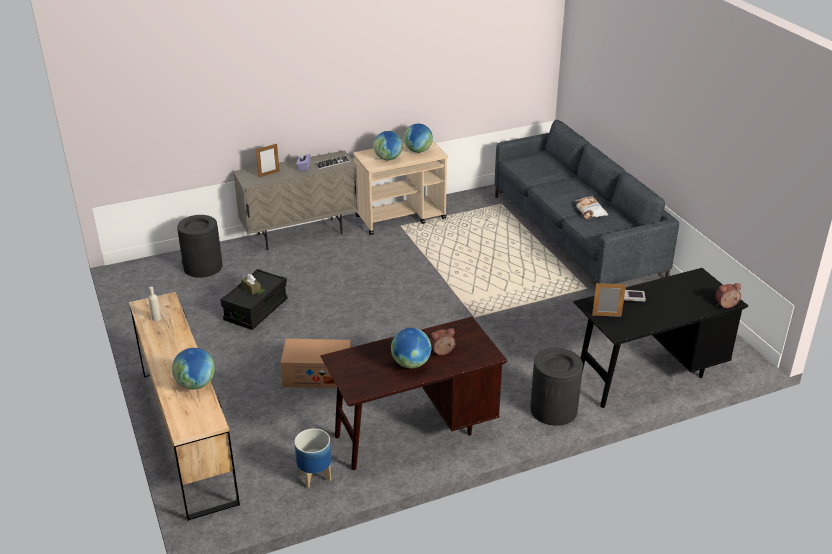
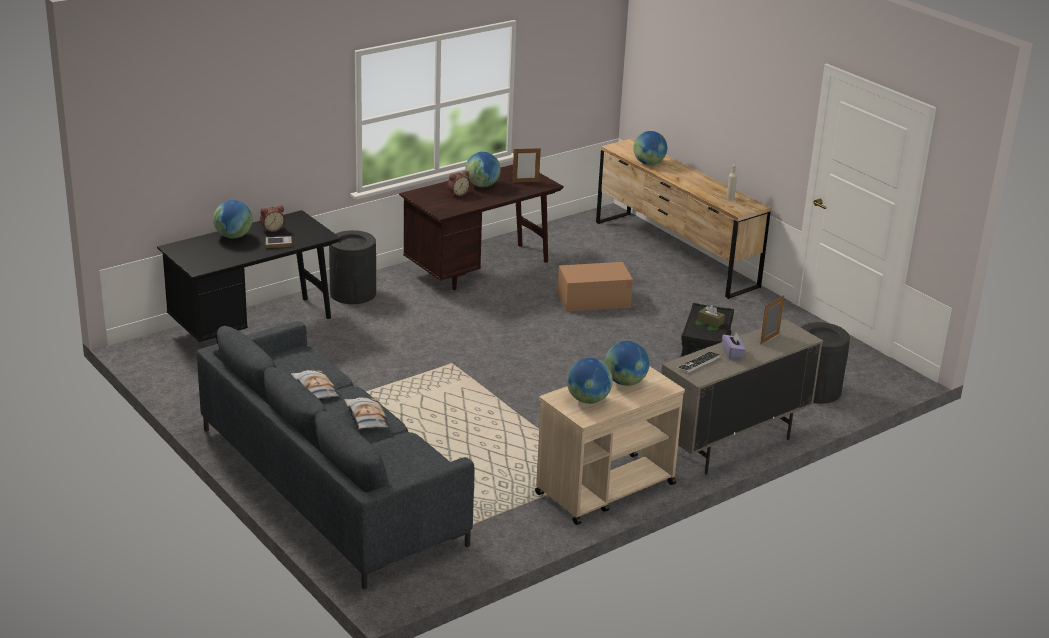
camera: 165 degrees right, 5 degrees down
planter [294,428,331,488] -> none
picture frame [592,283,626,317] -> picture frame moved to [512,148,541,183]
alarm clock [715,283,741,308] -> alarm clock moved to [260,205,285,232]
none -> globe [213,200,252,239]
none -> pillow [345,397,391,429]

